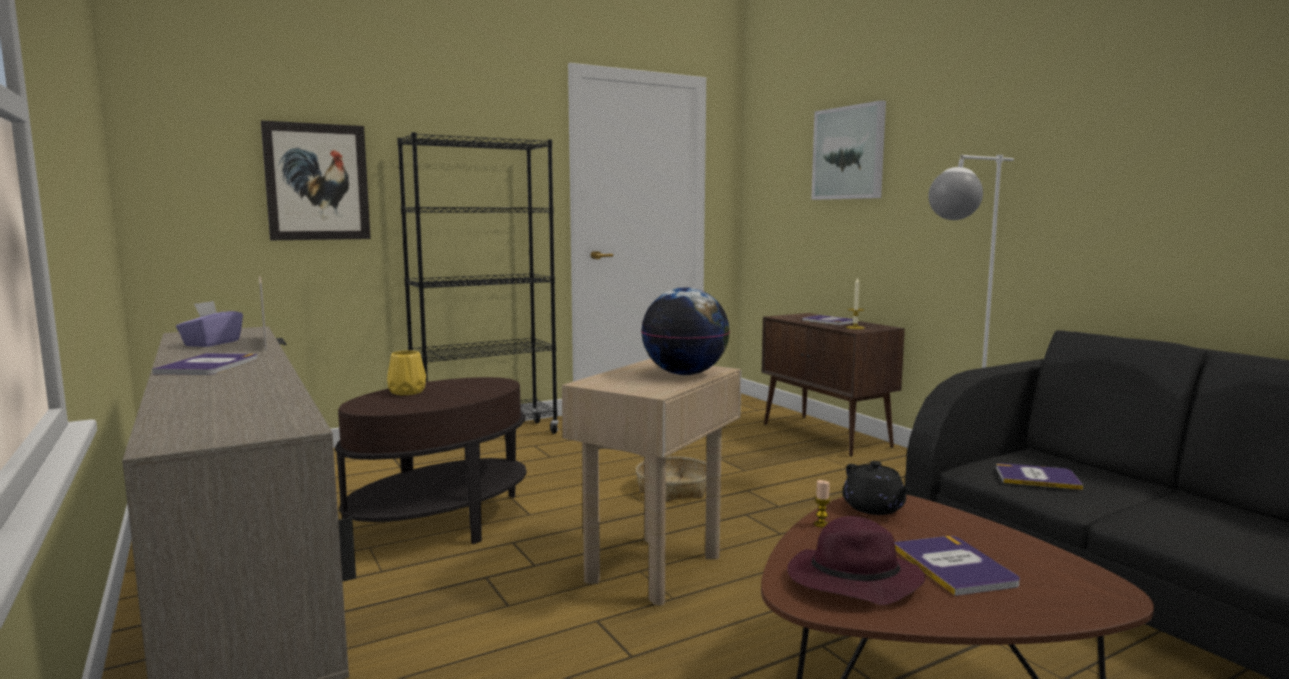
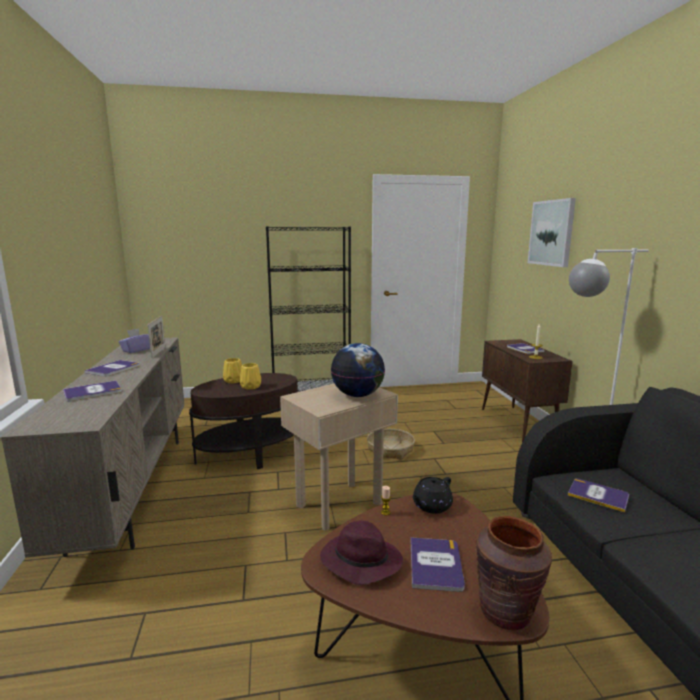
camera: 20 degrees right, 5 degrees up
picture [261,120,371,240] -> none
black teapot [843,461,910,515] -> black teapot turned 45 degrees clockwise [412,477,453,514]
none -> book [63,381,122,401]
none -> yellow vase [240,363,261,390]
none -> brown vase [476,516,552,630]

